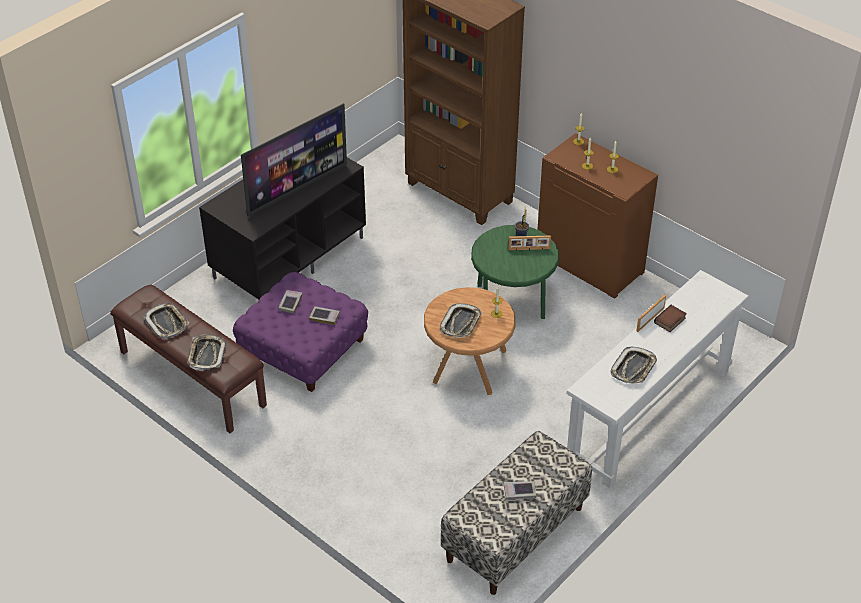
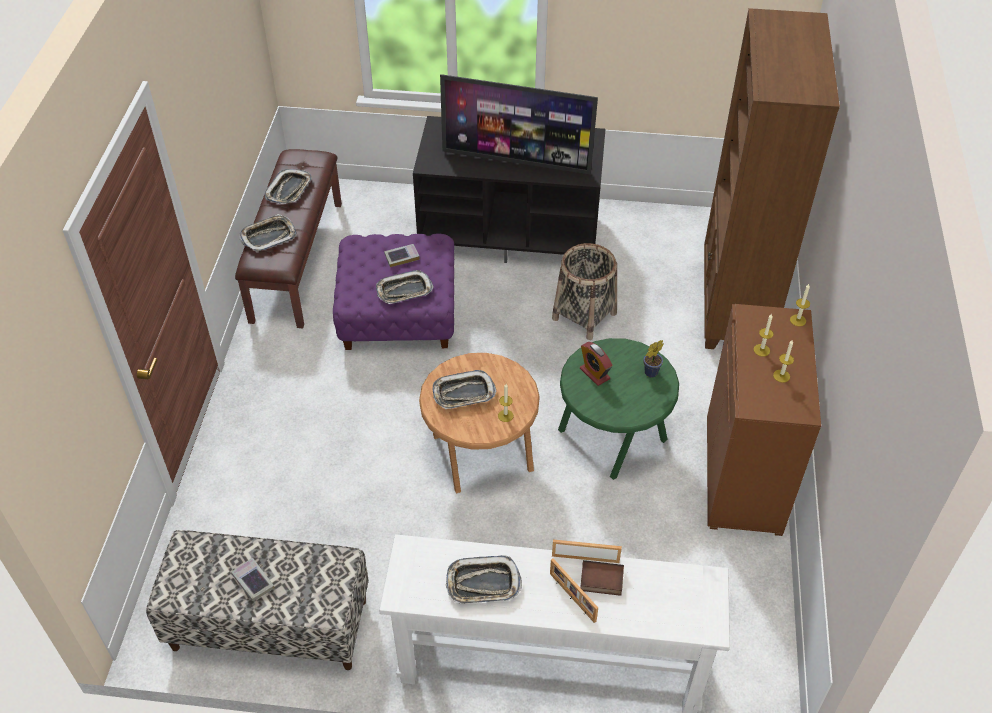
camera: 55 degrees right, 5 degrees up
book [309,306,340,325] -> tray [376,270,434,304]
picture frame [508,235,551,251] -> picture frame moved to [550,558,598,623]
none -> basket [552,243,617,340]
none -> alarm clock [580,342,612,386]

